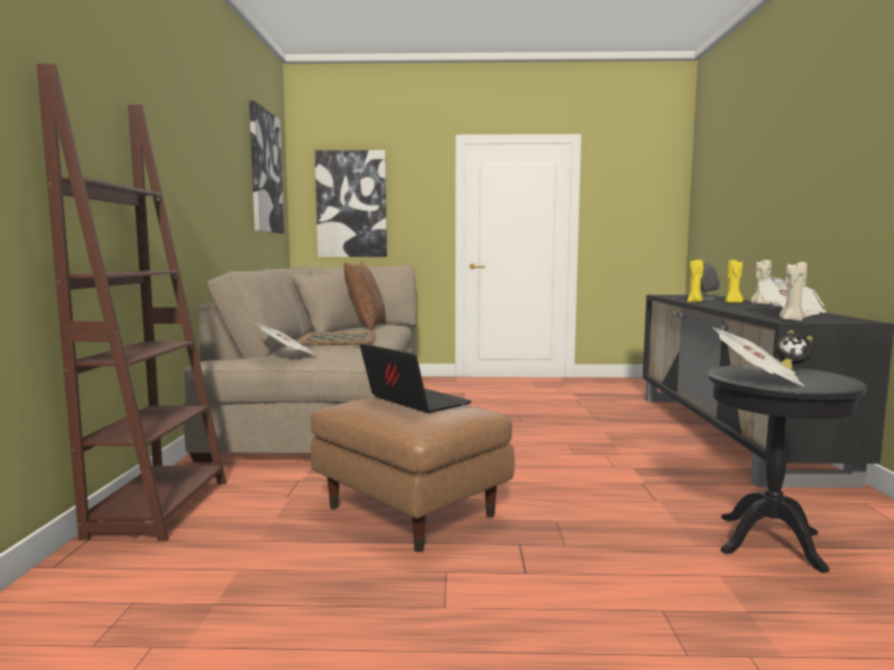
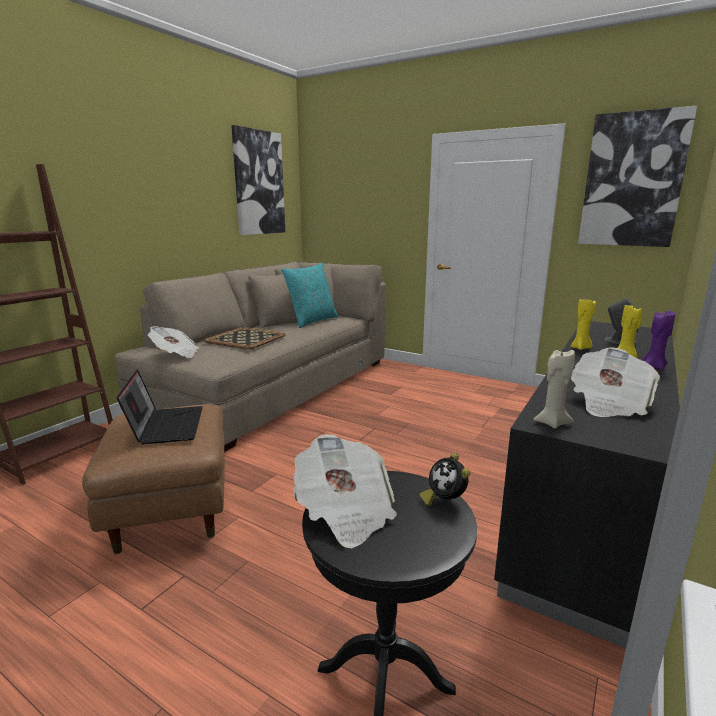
camera: 30 degrees right, 10 degrees up
picture [315,150,387,257] -> picture moved to [578,106,697,247]
brown pillow [344,262,386,331] -> turquoise pillow [281,263,338,328]
beige candle [751,260,772,305] -> purple candle [642,310,675,370]

